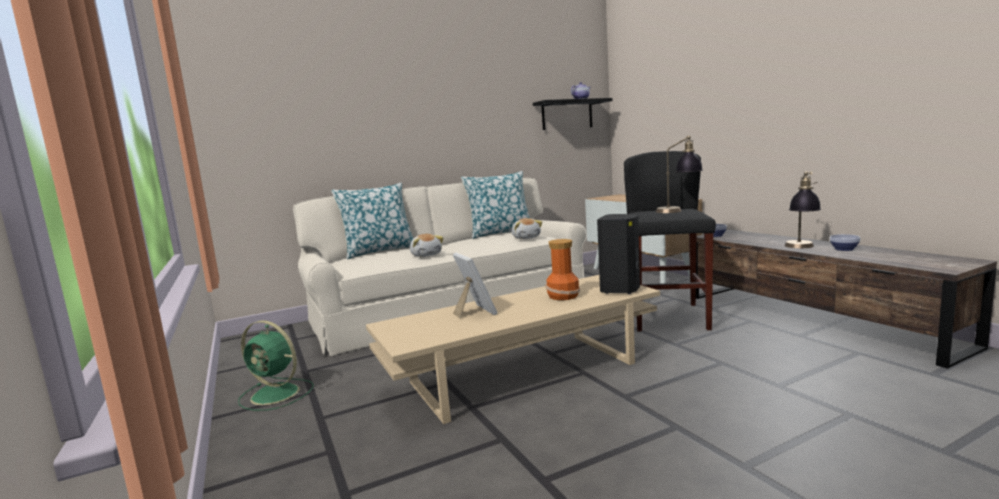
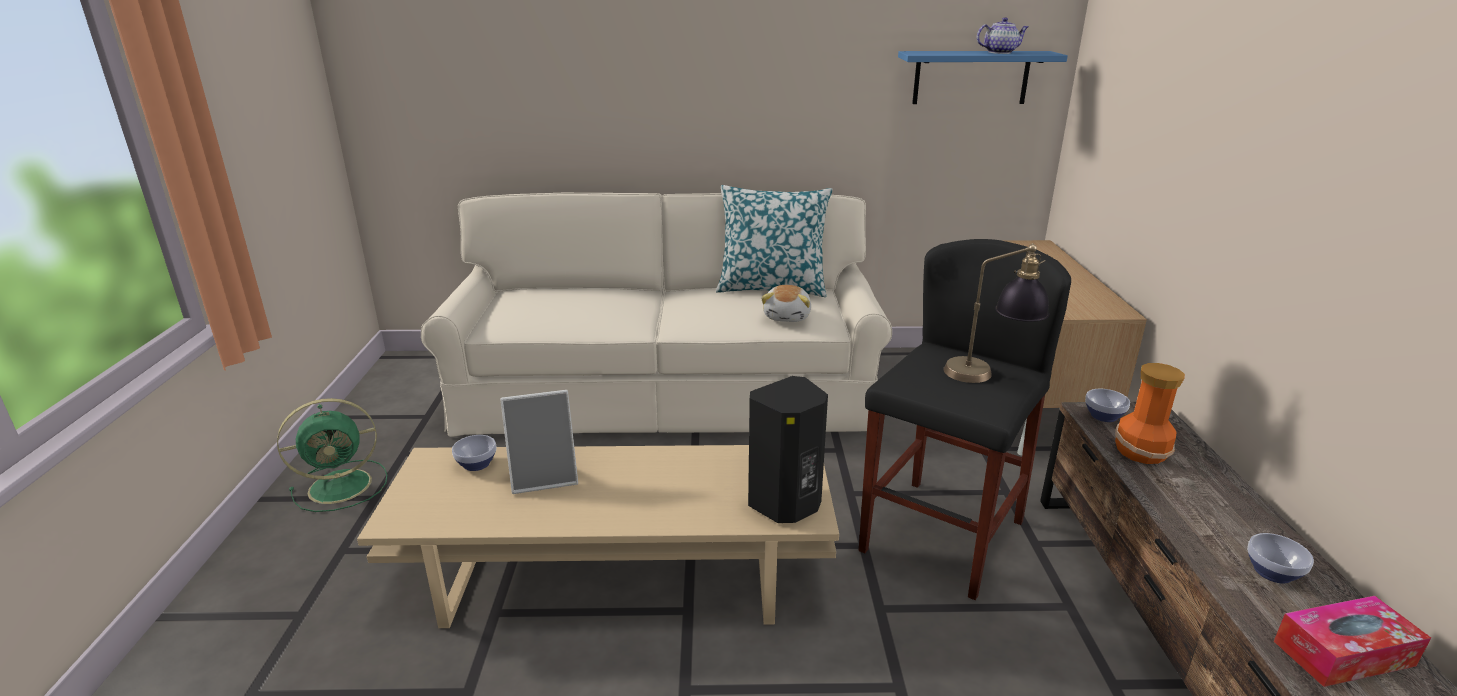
camera: 25 degrees right, 15 degrees up
green fan [238,320,314,411] -> green fan turned 75 degrees counterclockwise [277,398,387,512]
pillow [331,183,414,259] -> none
plush toy [410,234,443,257] -> none
picture frame [453,253,497,319] -> picture frame turned 75 degrees clockwise [500,390,578,494]
black shelf [533,98,612,130] -> blue shelf [898,51,1068,104]
vase [546,239,580,300] -> vase moved to [1115,363,1185,464]
table lamp [785,171,821,248] -> none
none -> bowl [452,435,497,471]
none -> tissue box [1274,596,1431,687]

